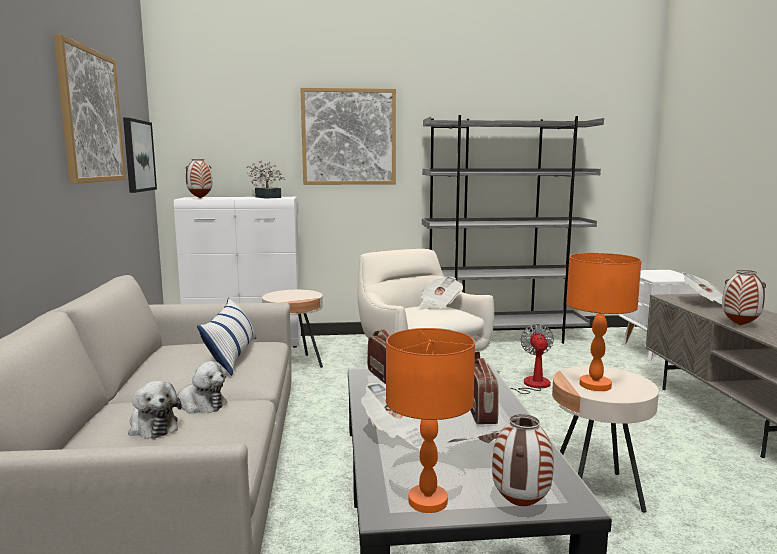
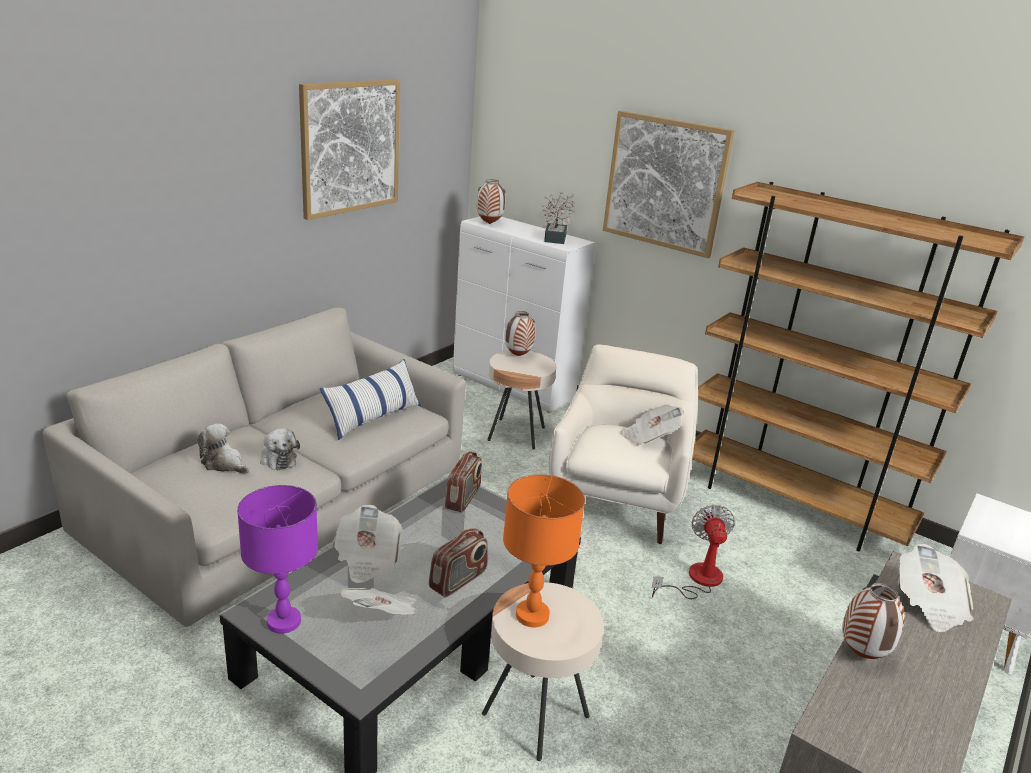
camera: 40 degrees right, 15 degrees up
picture [123,118,157,193] -> none
plush toy [128,381,182,439] -> plush toy turned 120 degrees clockwise [197,423,250,474]
orange table lamp [386,328,475,513] -> purple table lamp [237,485,318,634]
grey bookcase [422,115,604,344] -> brown bookcase [692,182,1024,552]
vase [492,414,554,506] -> vase moved to [505,311,535,356]
fan [497,324,554,394] -> fan turned 45 degrees counterclockwise [652,505,735,599]

